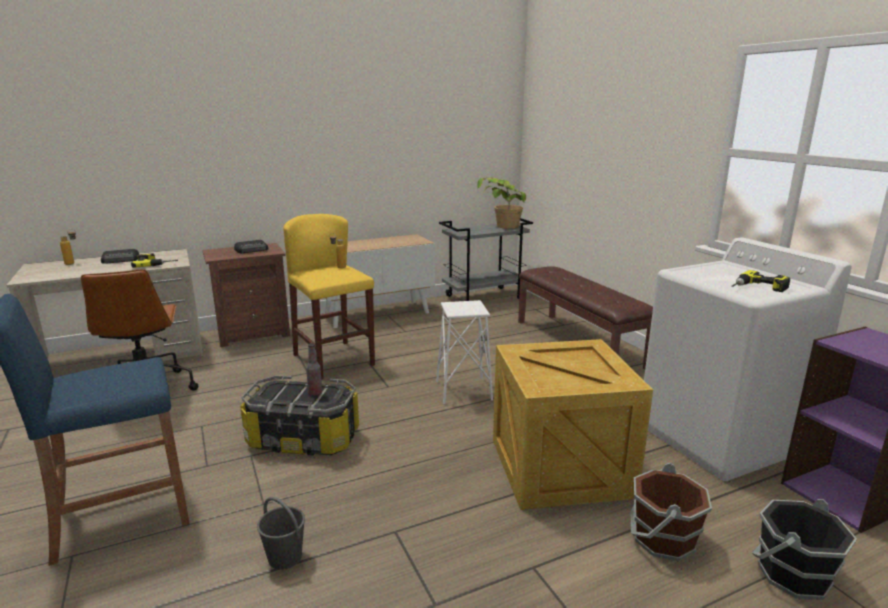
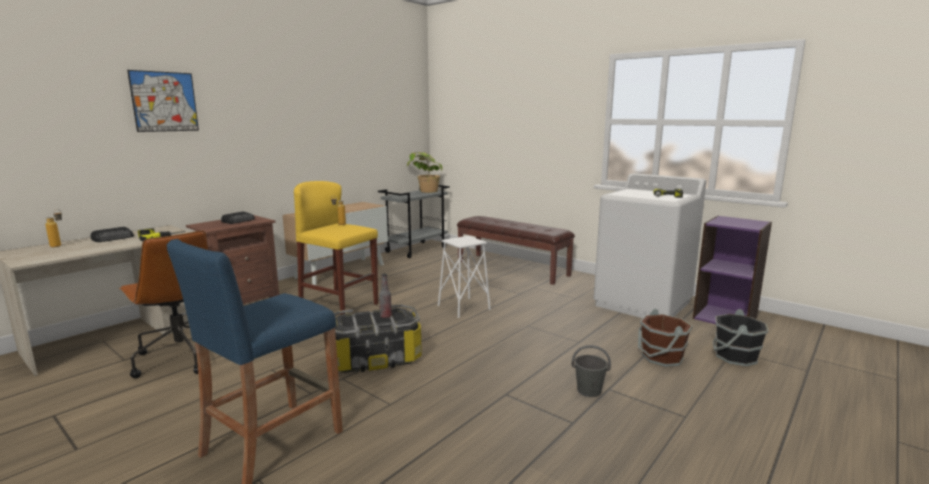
camera: 25 degrees left, 5 degrees down
grey bucket [257,497,305,570] -> grey bucket moved to [572,345,611,397]
crate [493,339,653,510] -> none
none -> picture [127,70,199,132]

